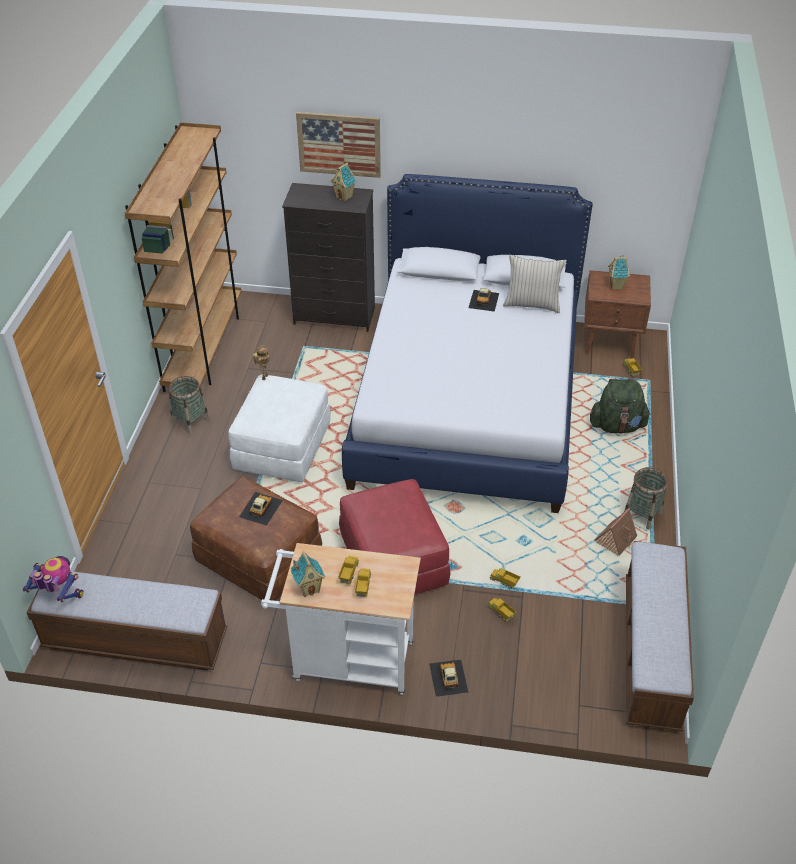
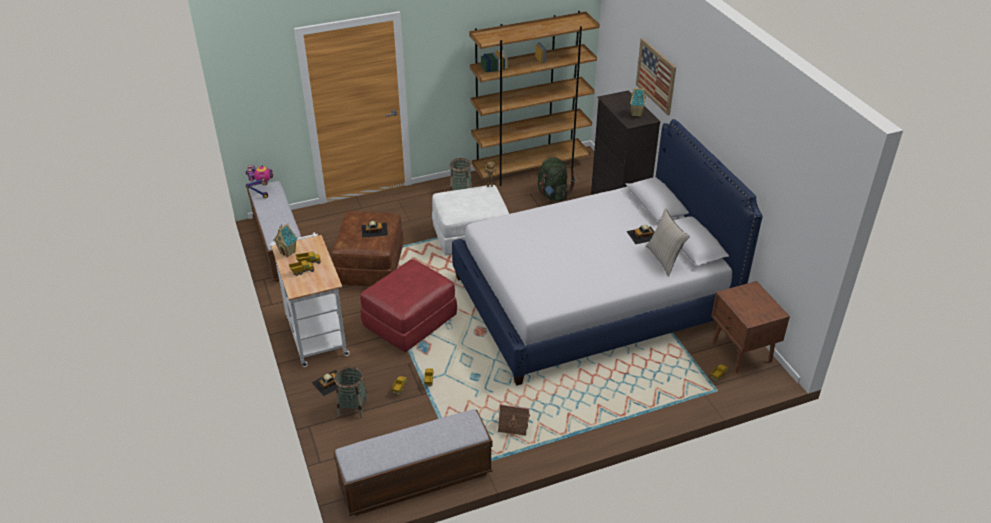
camera: 60 degrees right, 5 degrees down
green backpack [590,378,651,434] -> green backpack moved to [538,157,575,202]
toy house [608,256,630,290] -> none
basket [624,467,668,530] -> basket moved to [334,366,368,418]

